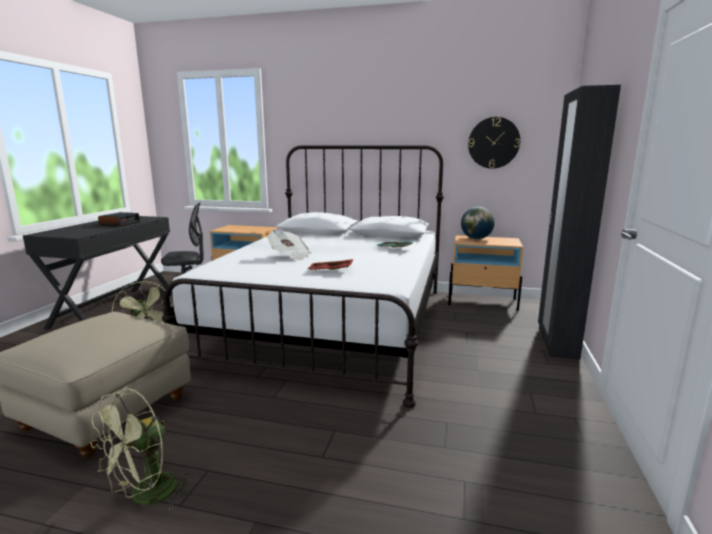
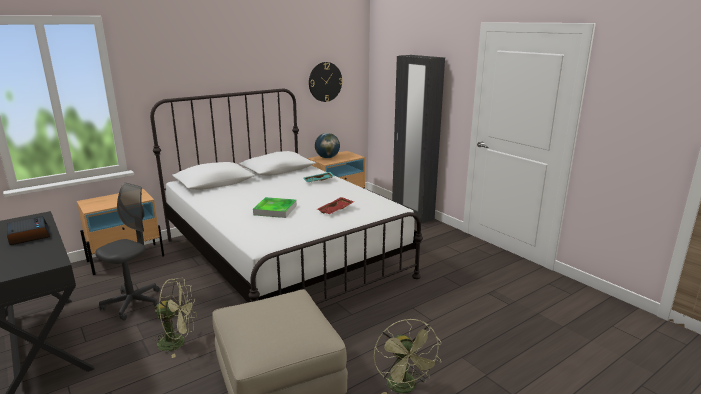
camera: 50 degrees left, 5 degrees up
newspaper [267,230,311,261] -> tray [253,197,297,218]

